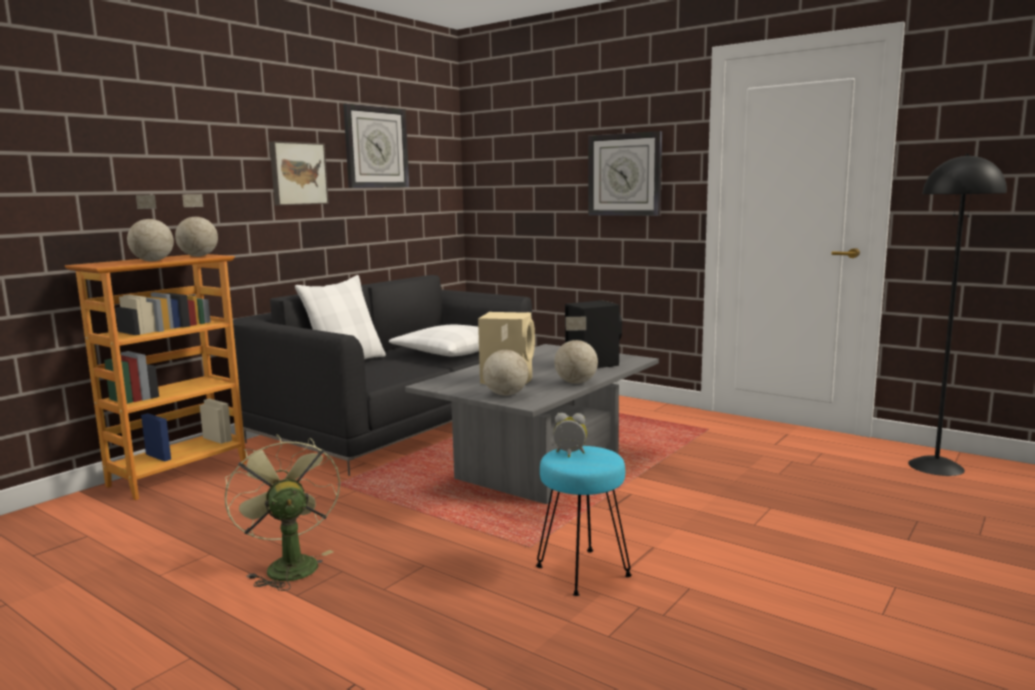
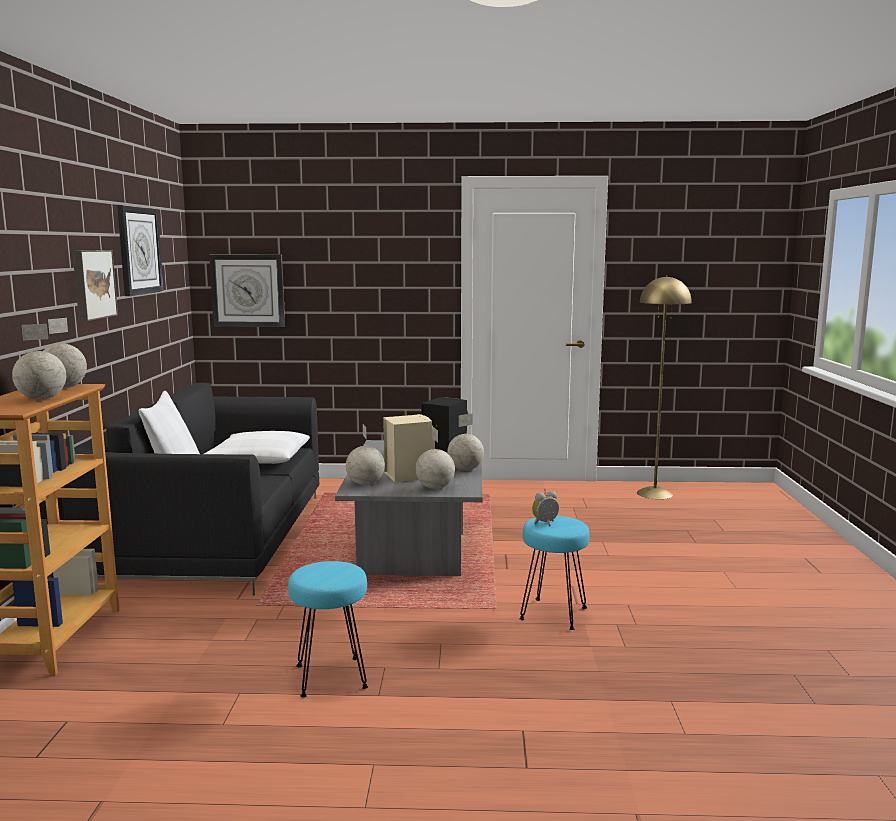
camera: 35 degrees left, 0 degrees up
green fan [225,434,340,591] -> turquoise stool [288,561,368,697]
wall clock [588,131,662,216] -> wall clock moved to [209,254,285,327]
black floor lamp [908,154,1007,476] -> yellow floor lamp [637,275,692,499]
none -> globe [346,424,385,485]

